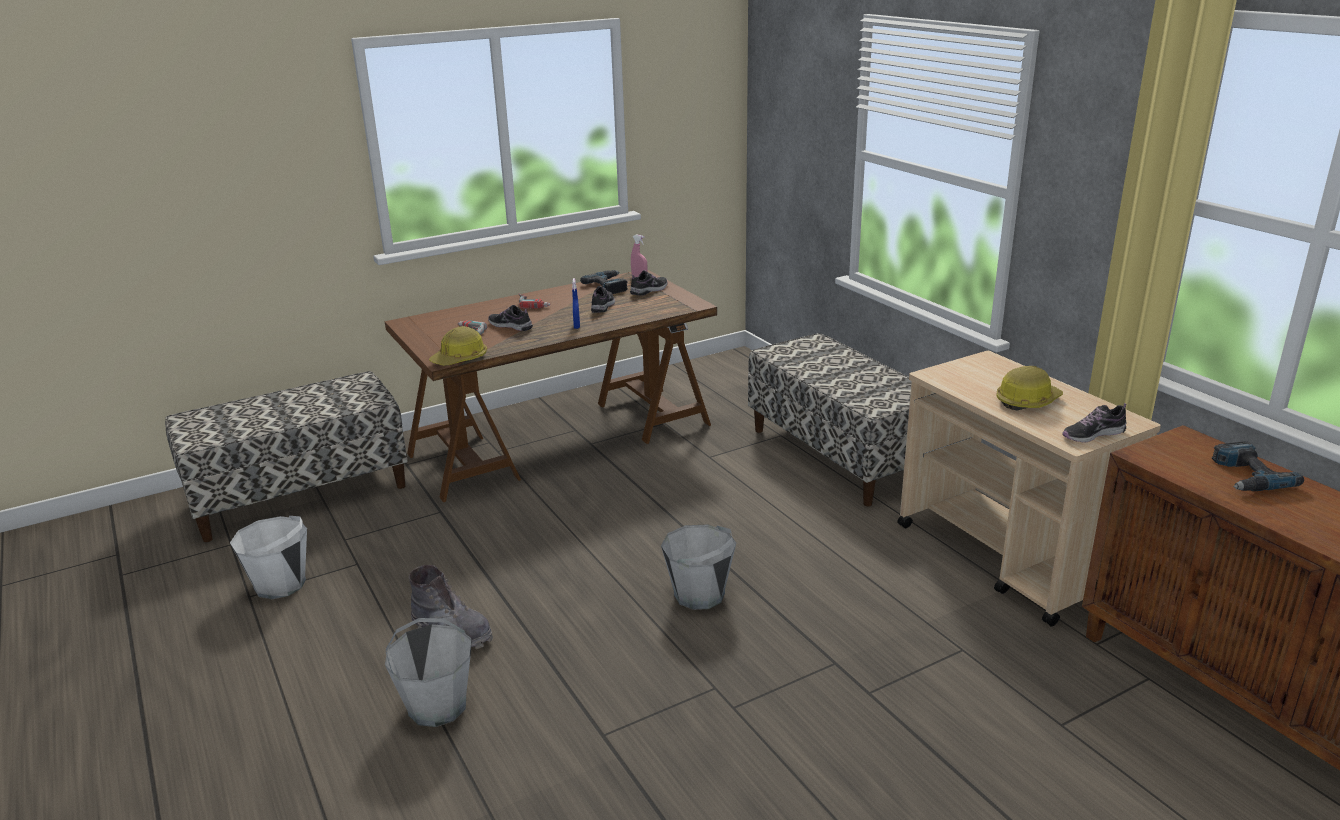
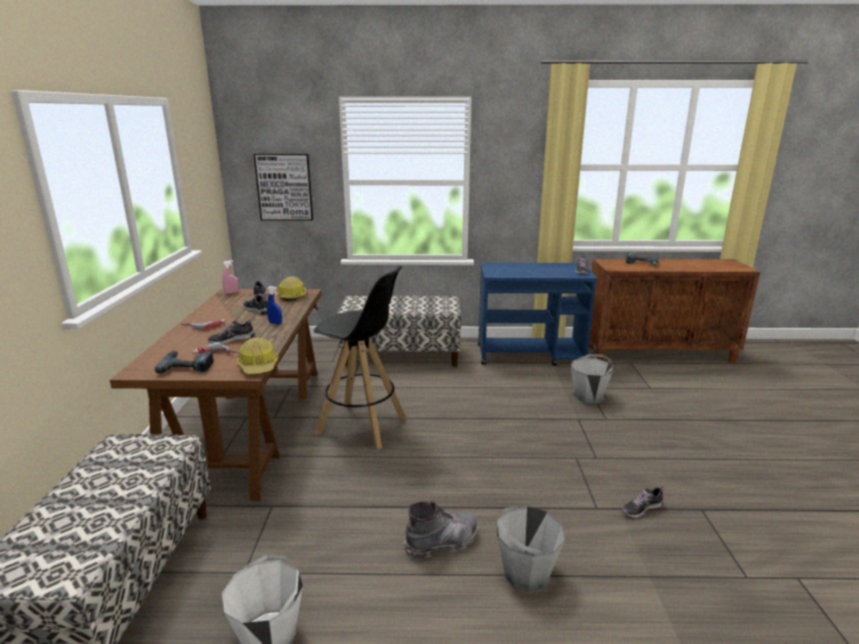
camera: 60 degrees left, 5 degrees down
power drill [580,270,628,294] -> power drill moved to [155,350,214,374]
grey bucket [661,525,736,610] -> grey bucket moved to [571,354,614,404]
beige cart [897,351,1161,627] -> blue cart [478,262,598,366]
hard hat [996,366,1063,411] -> hard hat moved to [277,276,307,301]
none -> picture [254,154,313,221]
none -> black stool [313,265,407,449]
none -> shoe [622,486,663,518]

